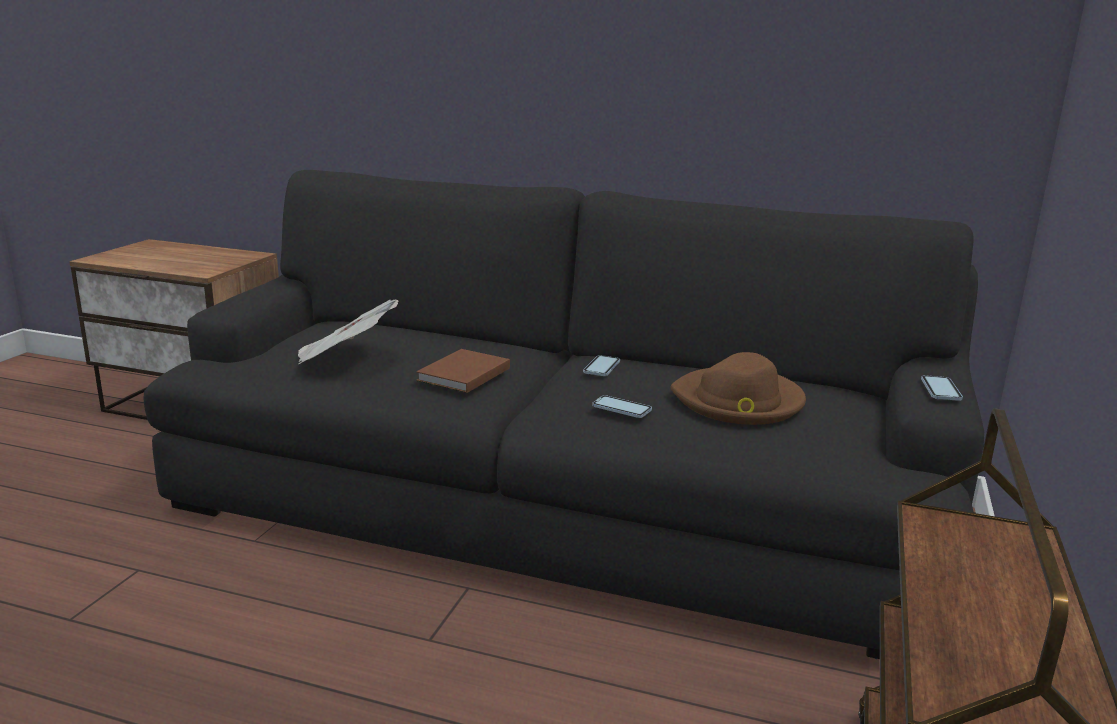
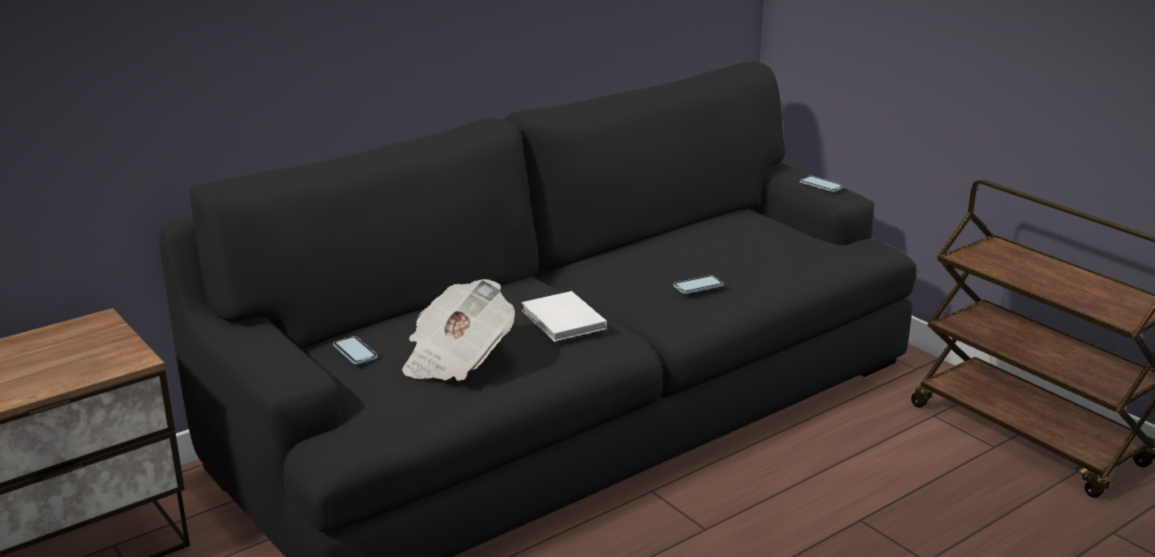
camera: 55 degrees left, 5 degrees up
brown book [416,349,510,393] -> white book [521,291,607,342]
phone [583,355,620,376] -> phone moved to [333,336,378,365]
brown hat [670,352,806,425] -> none

